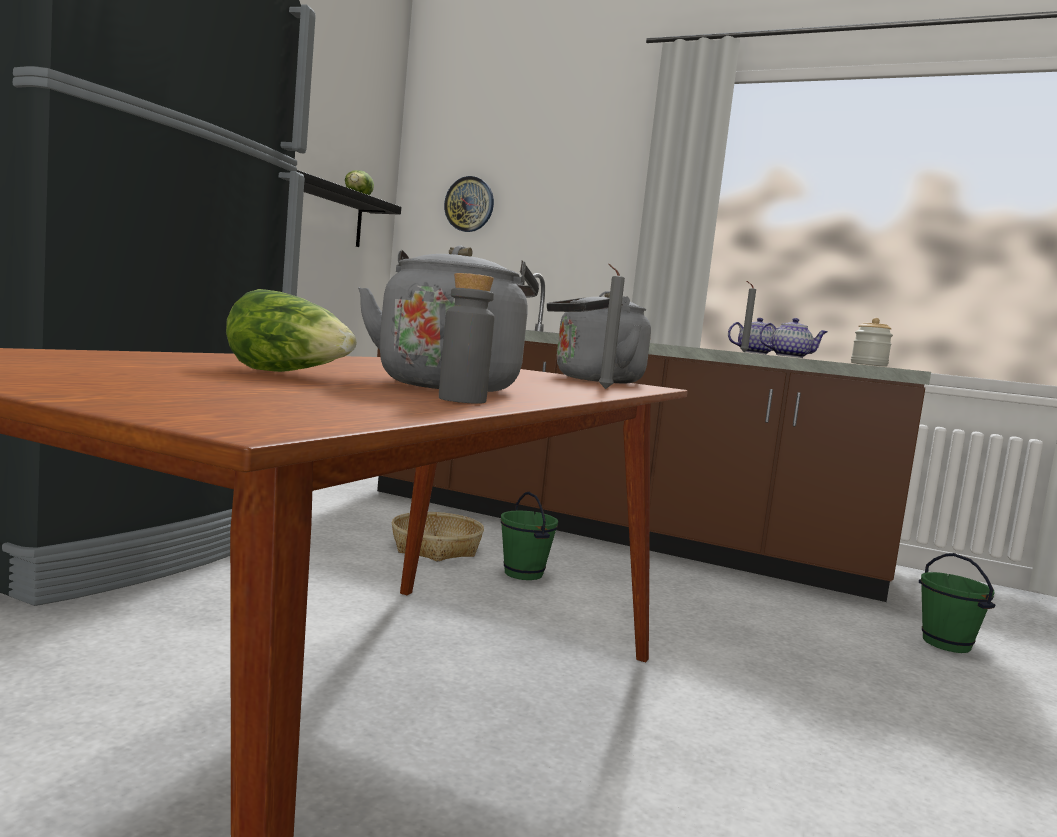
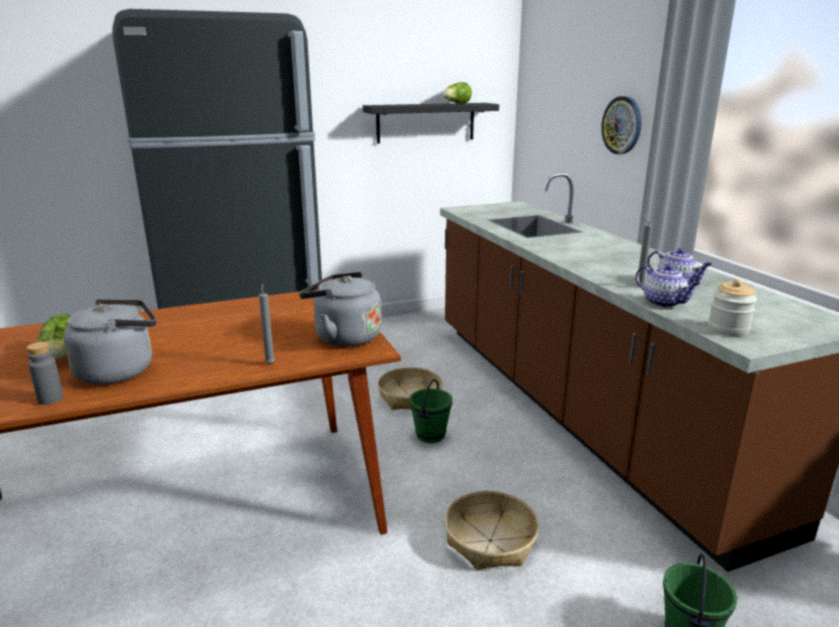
camera: 45 degrees right, 15 degrees up
wall clock [444,176,494,232] -> wall clock moved to [601,96,642,154]
none -> basket [444,491,539,570]

